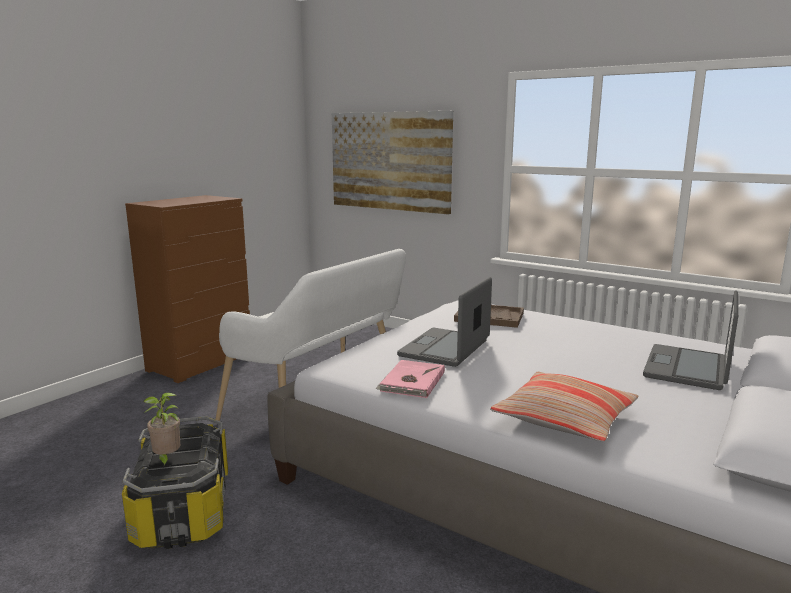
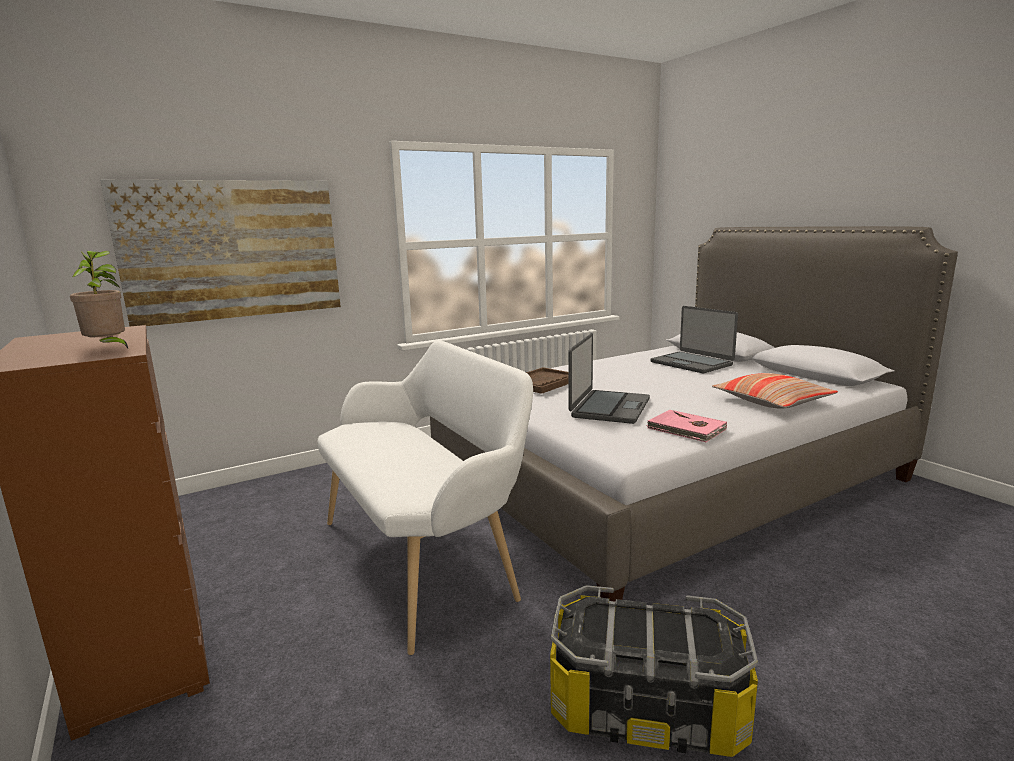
camera: 65 degrees left, 0 degrees up
potted plant [143,393,180,468] -> potted plant moved to [70,251,128,348]
laptop [397,277,492,367] -> laptop turned 120 degrees counterclockwise [568,333,650,424]

